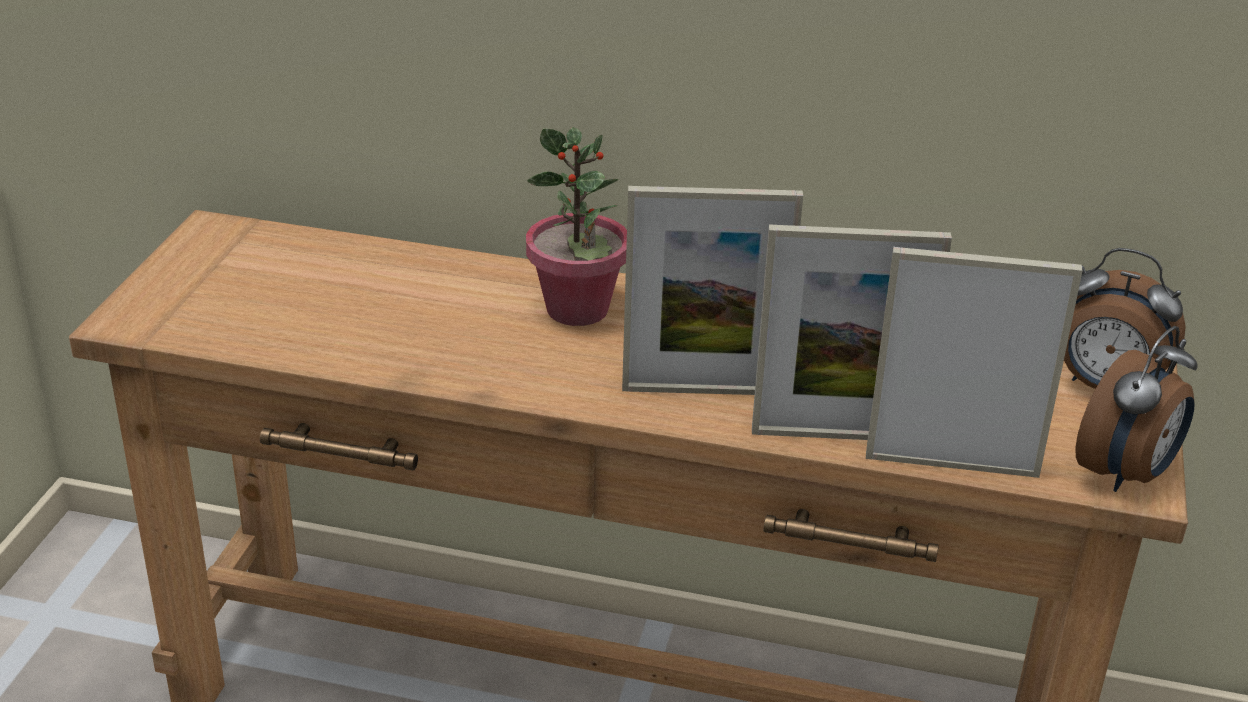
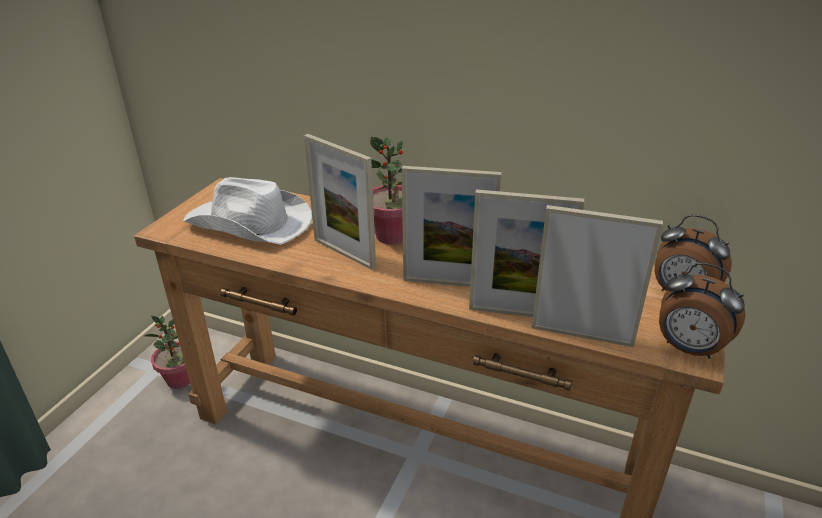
camera: 10 degrees right, 0 degrees up
alarm clock [1075,326,1198,492] -> alarm clock turned 75 degrees clockwise [659,262,746,359]
none -> potted plant [144,315,190,389]
none -> white hat [183,177,312,245]
none -> picture frame [304,134,376,270]

